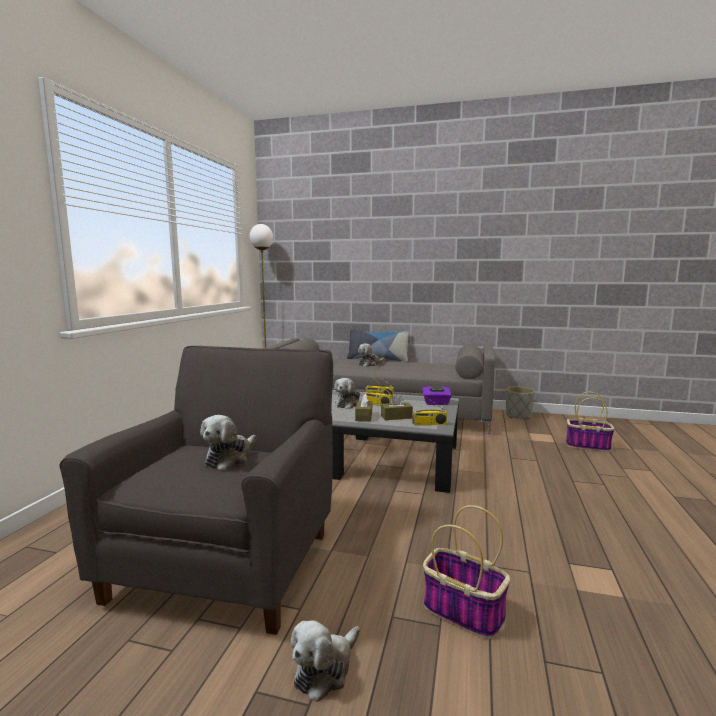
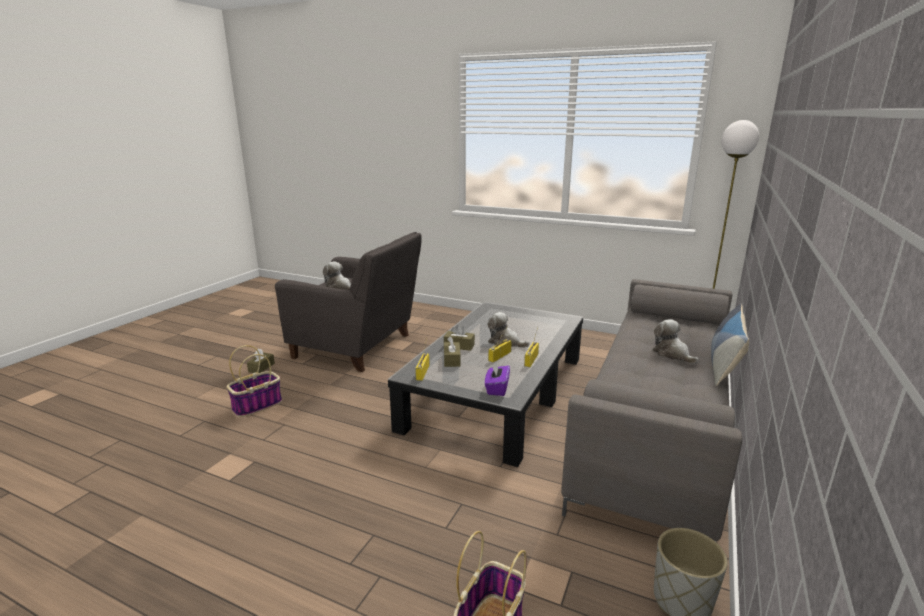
camera: 100 degrees right, 10 degrees up
plush toy [290,621,360,702] -> brown tissue box [247,348,275,373]

